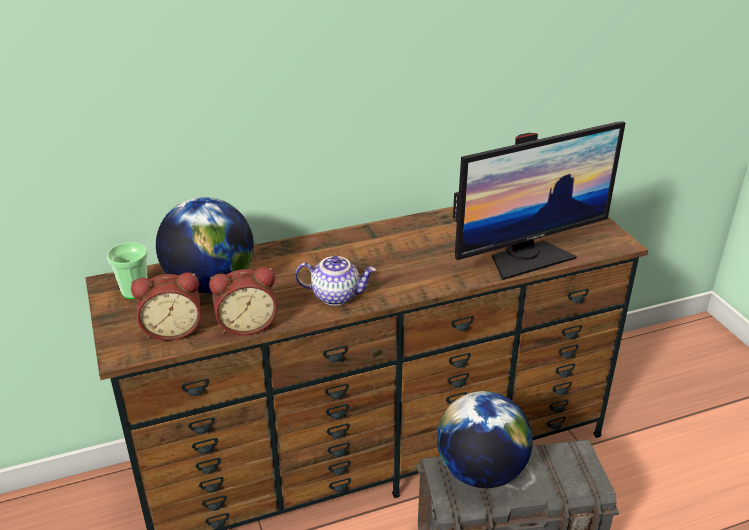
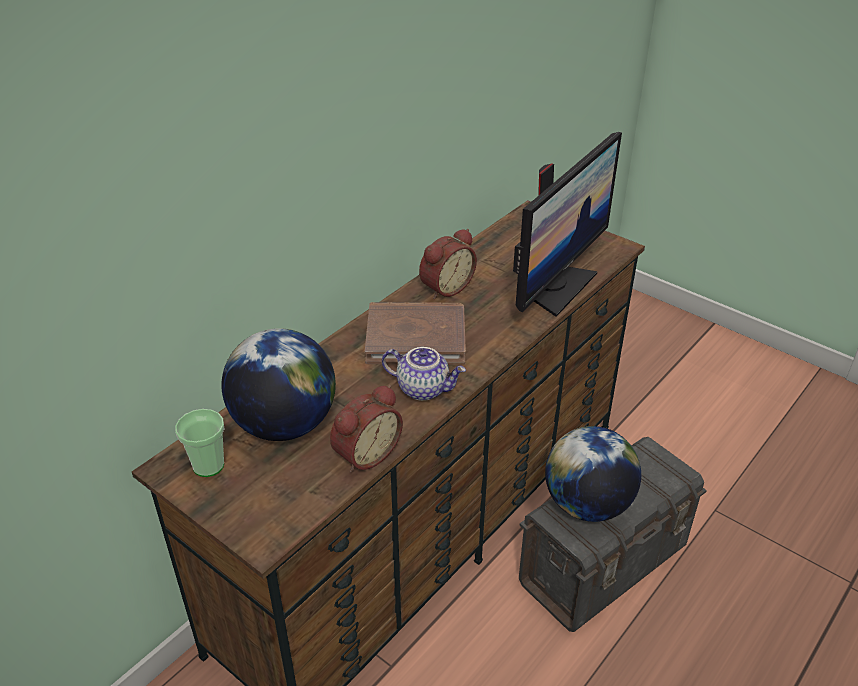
camera: 30 degrees left, 5 degrees up
alarm clock [131,272,201,341] -> alarm clock moved to [419,229,477,299]
teapot [295,256,376,306] -> teapot turned 45 degrees clockwise [382,347,466,401]
none -> brown book [365,302,466,365]

